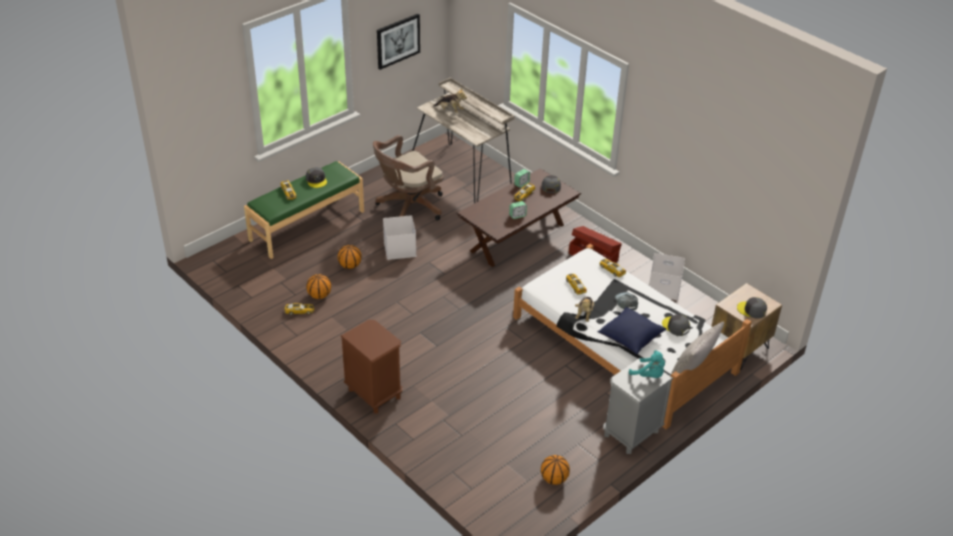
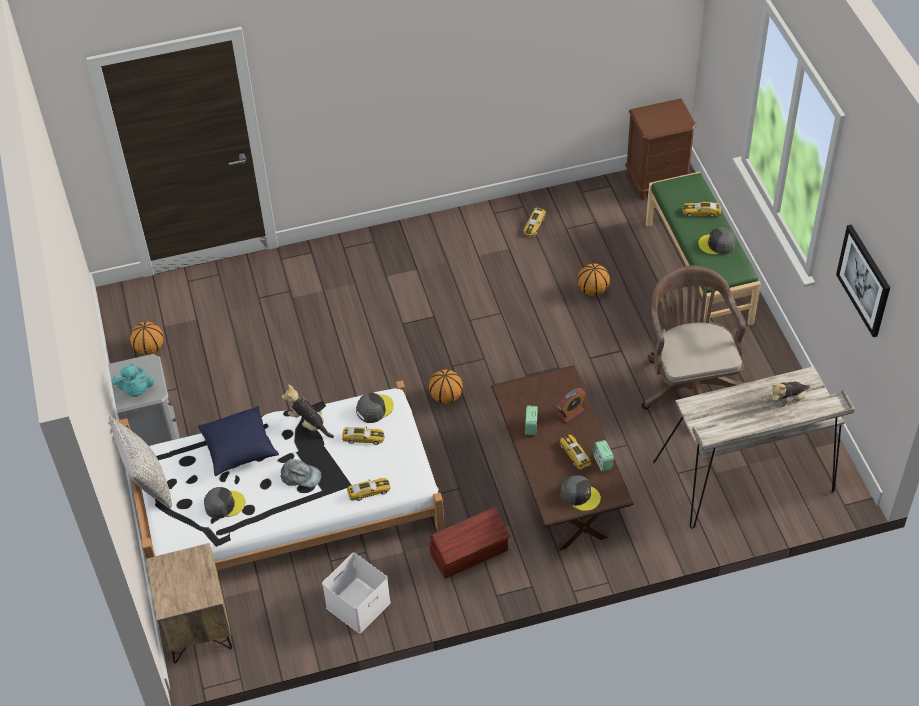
camera: 120 degrees right, 10 degrees up
basketball [306,274,331,299] -> basketball moved to [429,369,463,404]
brown nightstand [341,320,403,413] -> brown nightstand moved to [625,98,697,200]
white storage box [383,215,416,260] -> none
turquoise plush toy [629,350,665,378] -> turquoise plush toy turned 90 degrees counterclockwise [111,364,154,397]
grey cap [737,297,767,319] -> grey cap moved to [356,393,394,423]
none -> alarm clock [557,388,586,423]

